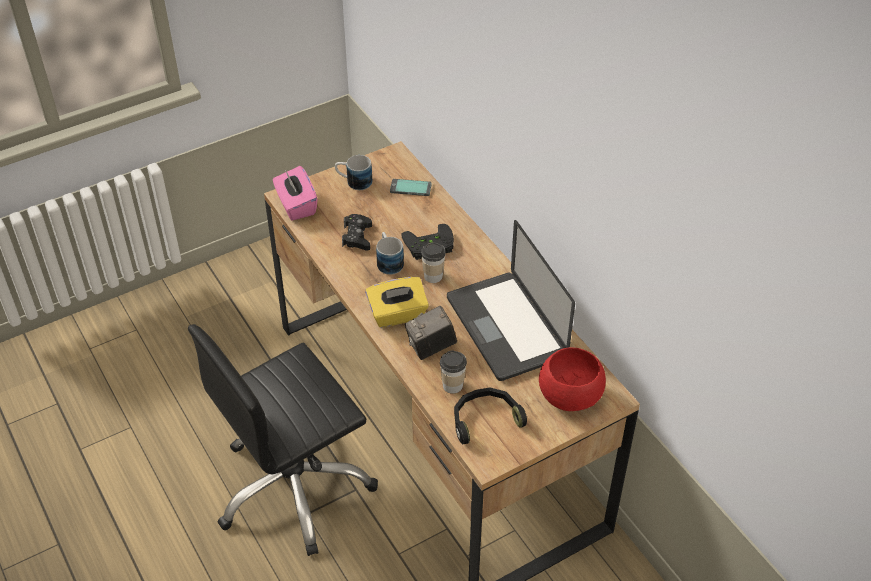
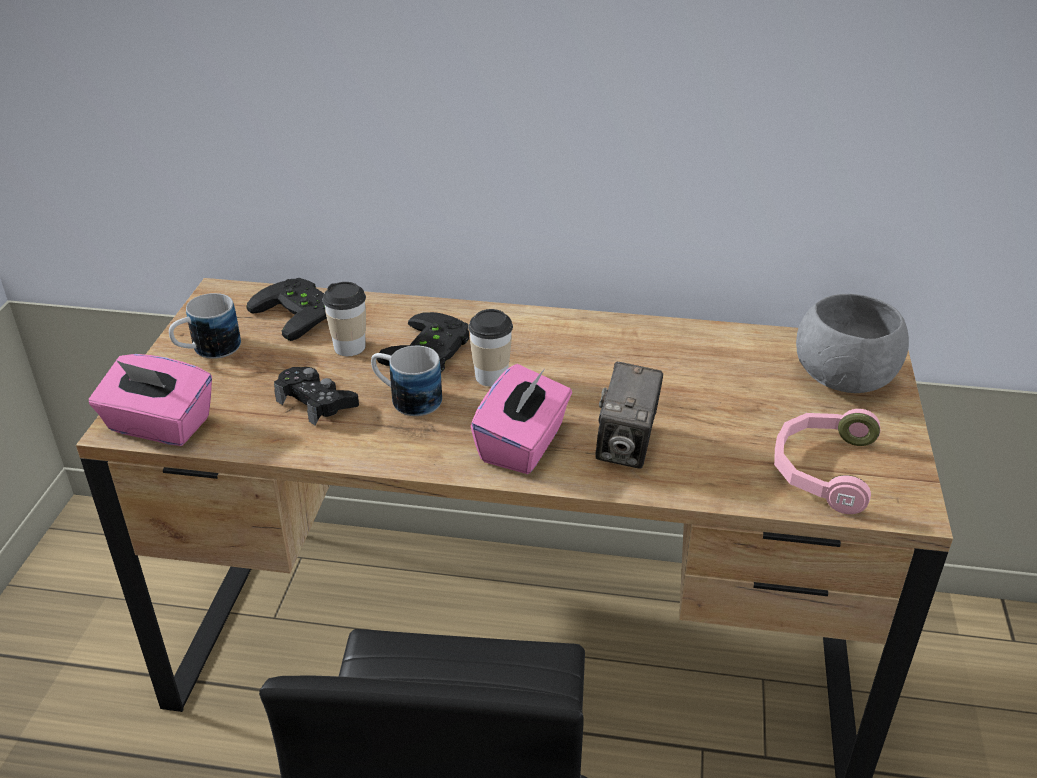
camera: 50 degrees left, 10 degrees down
yellow tissue box [365,277,429,328] -> pink tissue box [470,364,572,474]
phone [390,179,432,196] -> black game controller [246,278,327,341]
cup [440,351,467,394] -> cup moved to [323,282,366,356]
laptop [447,220,575,381] -> none
black headphones [454,388,527,444] -> pink headphones [774,409,880,514]
red bowl [539,347,606,411] -> grey bowl [796,294,909,393]

